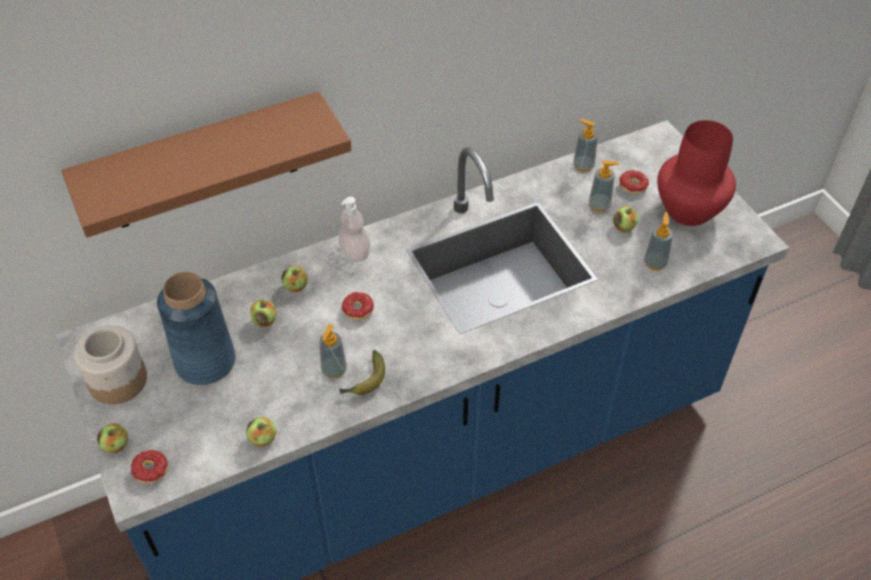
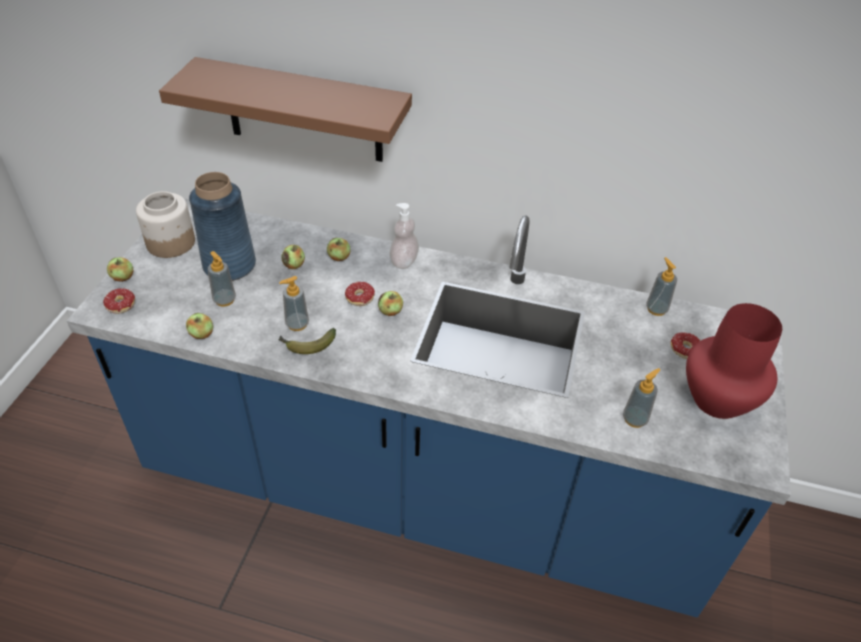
camera: 40 degrees right, 5 degrees down
soap dispenser [589,160,619,212] -> soap dispenser moved to [207,251,236,307]
apple [613,206,638,232] -> apple moved to [378,291,403,316]

